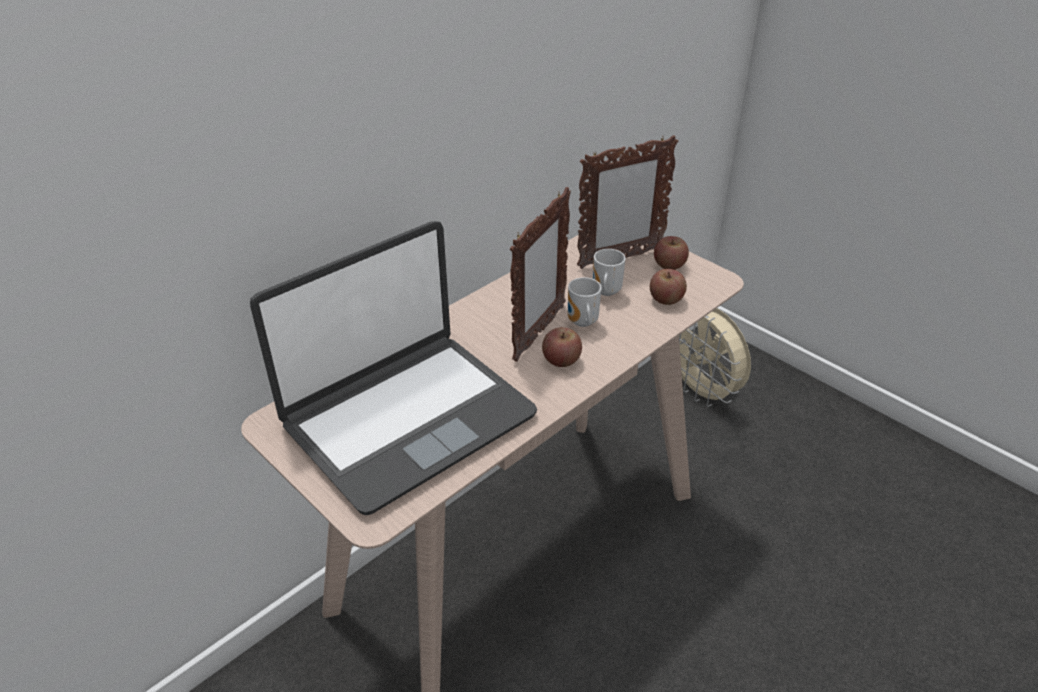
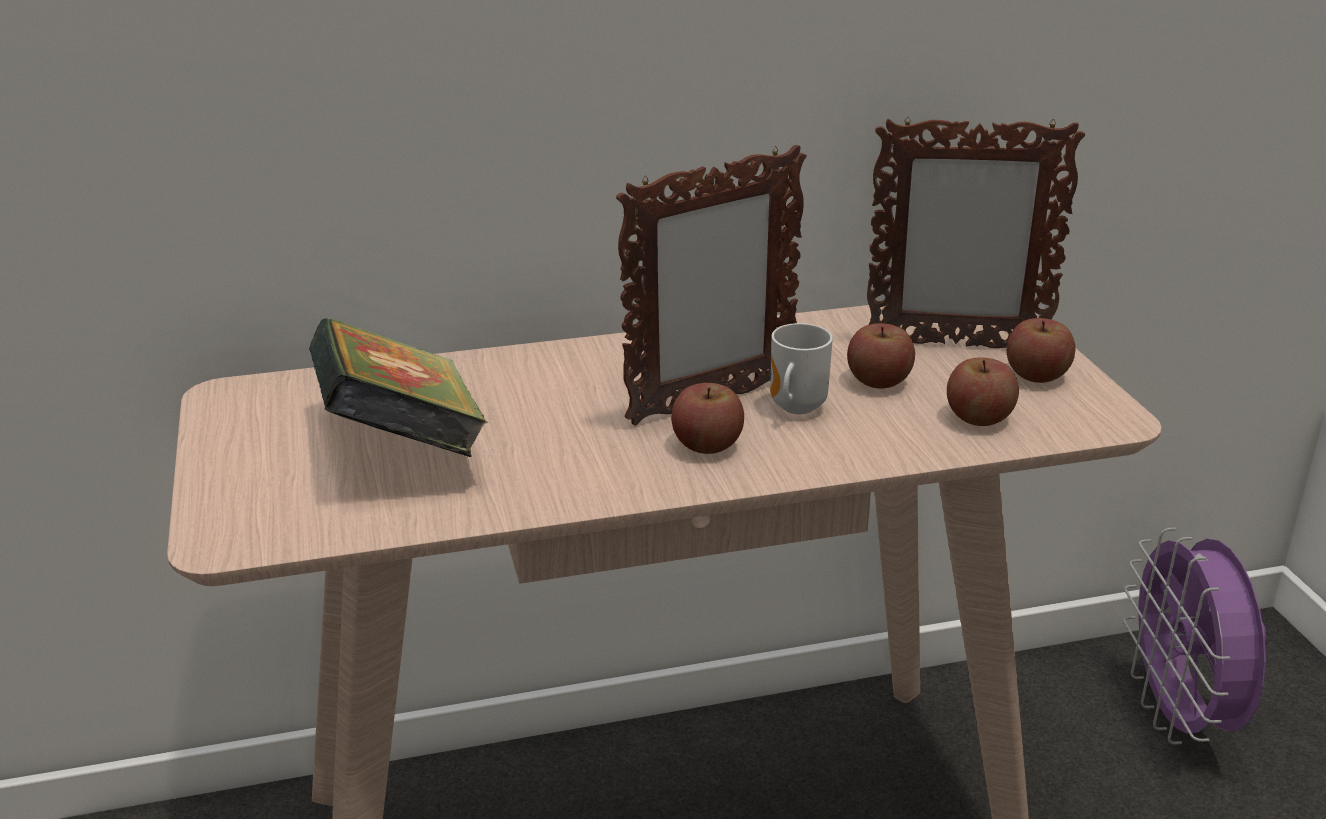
camera: 30 degrees right, 10 degrees down
laptop [250,221,537,516] -> book [309,318,488,457]
mug [593,249,626,296] -> apple [847,323,915,389]
beige fan [679,308,751,407] -> purple fan [1123,528,1266,745]

